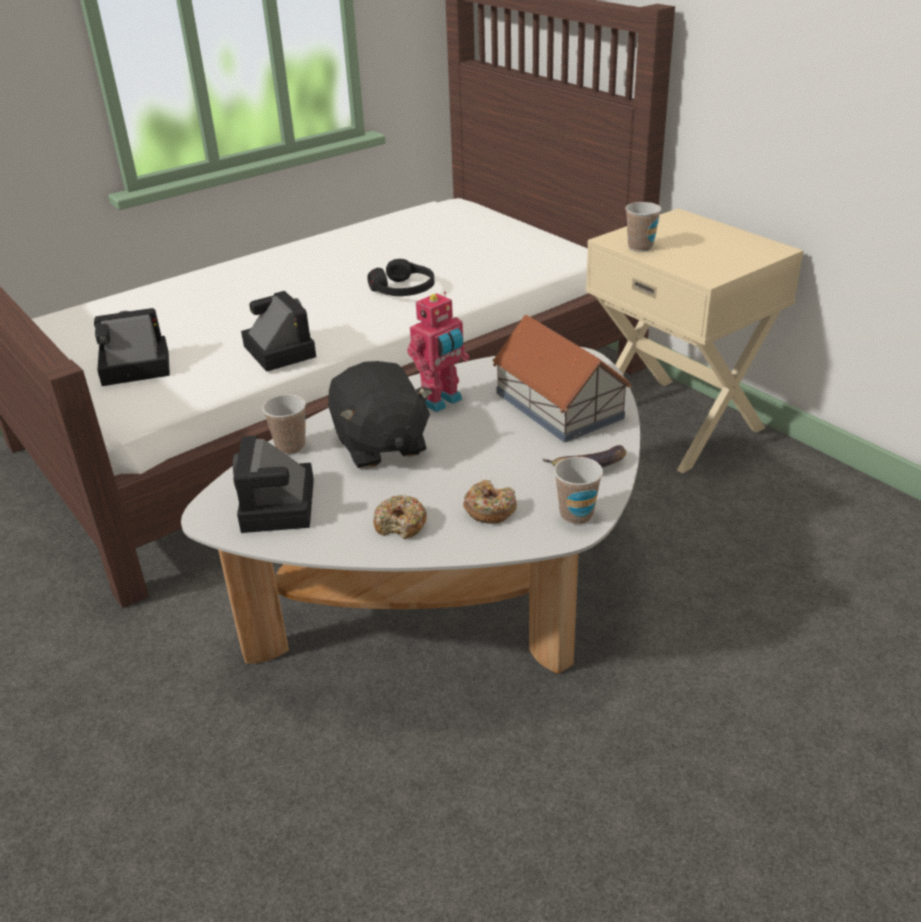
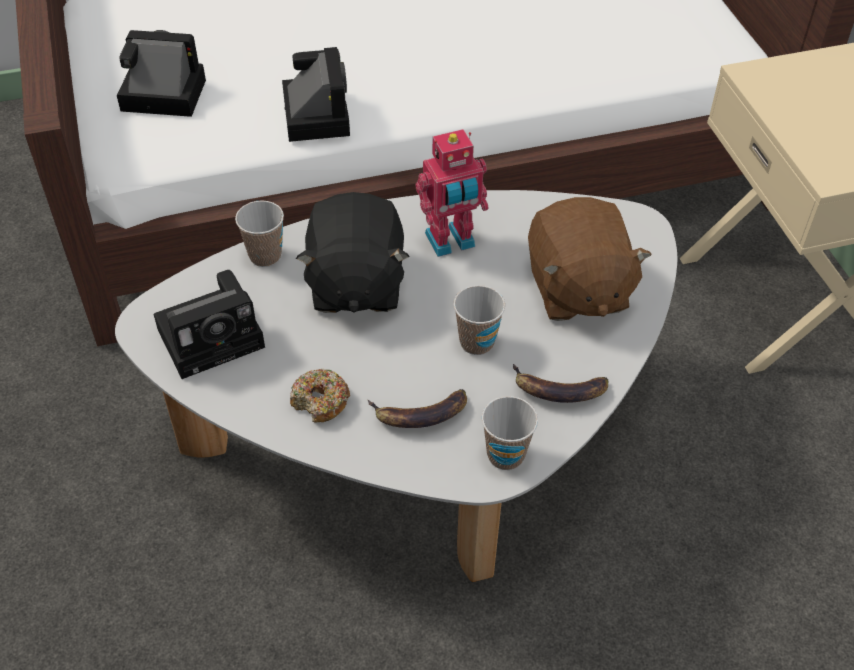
camera: 20 degrees right, 15 degrees up
camera [233,436,314,533] -> camera turned 135 degrees counterclockwise [153,270,265,379]
black headphones [367,259,434,296] -> none
donut [463,480,517,524] -> banana [368,389,467,428]
toy house [492,315,632,443] -> brown plush toy [528,197,652,321]
cup [625,202,661,252] -> cup moved to [453,285,505,355]

